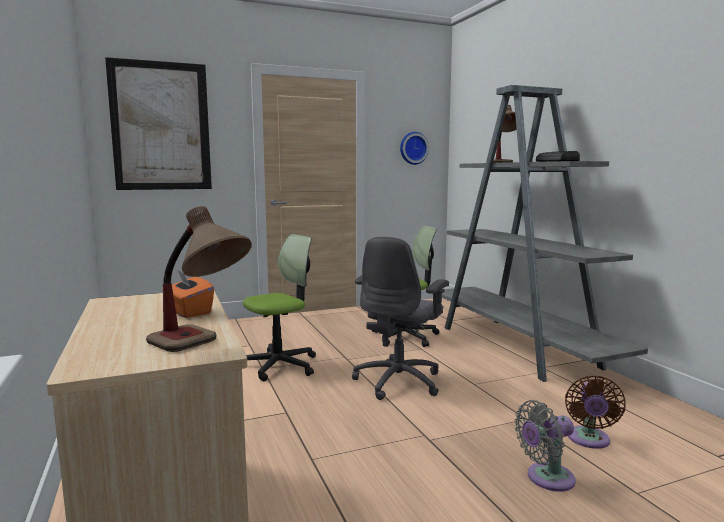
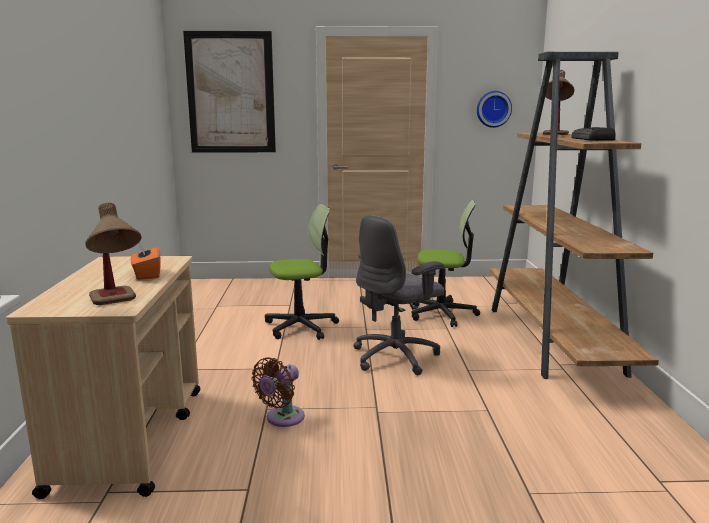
camera: 20 degrees right, 5 degrees up
grey bookcase [442,85,648,382] -> brown bookcase [490,52,659,379]
grey fan [514,400,576,491] -> none
brown fan [565,376,626,449] -> brown fan moved to [251,357,305,427]

